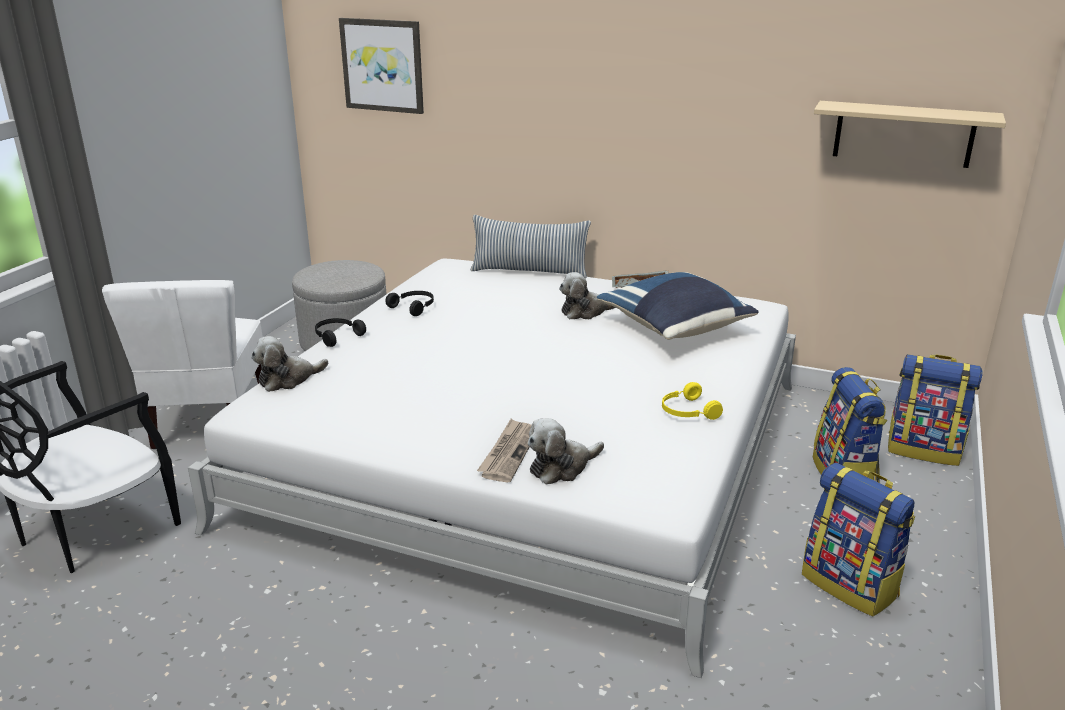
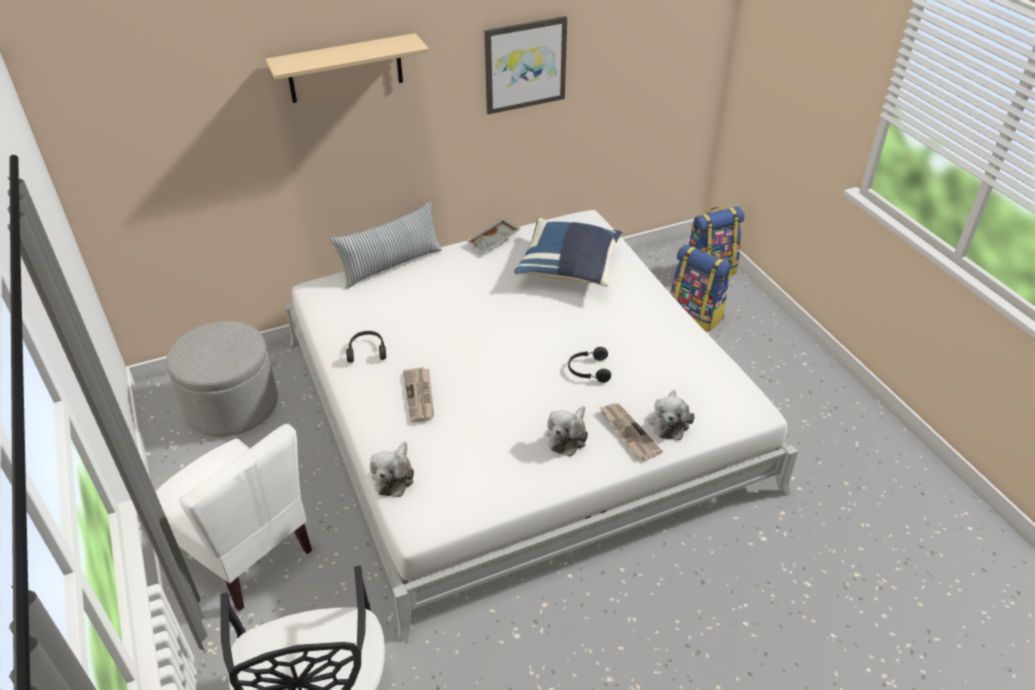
camera: 45 degrees left, 15 degrees up
black headphones [315,318,366,347] -> black headphones moved to [568,347,611,383]
picture [339,18,424,114] -> picture moved to [484,16,567,114]
plush toy [559,272,616,319] -> plush toy moved to [547,406,588,457]
yellow headphones [662,382,723,420] -> none
backpack [802,463,915,617] -> none
beige shelf [814,101,1006,168] -> beige shelf moved to [265,33,429,103]
none -> newspaper [403,367,434,422]

